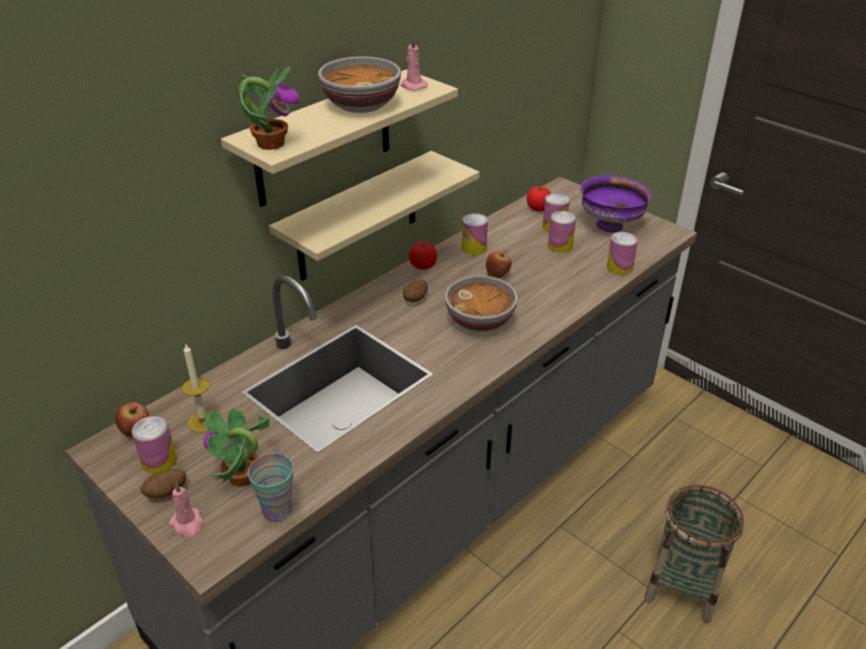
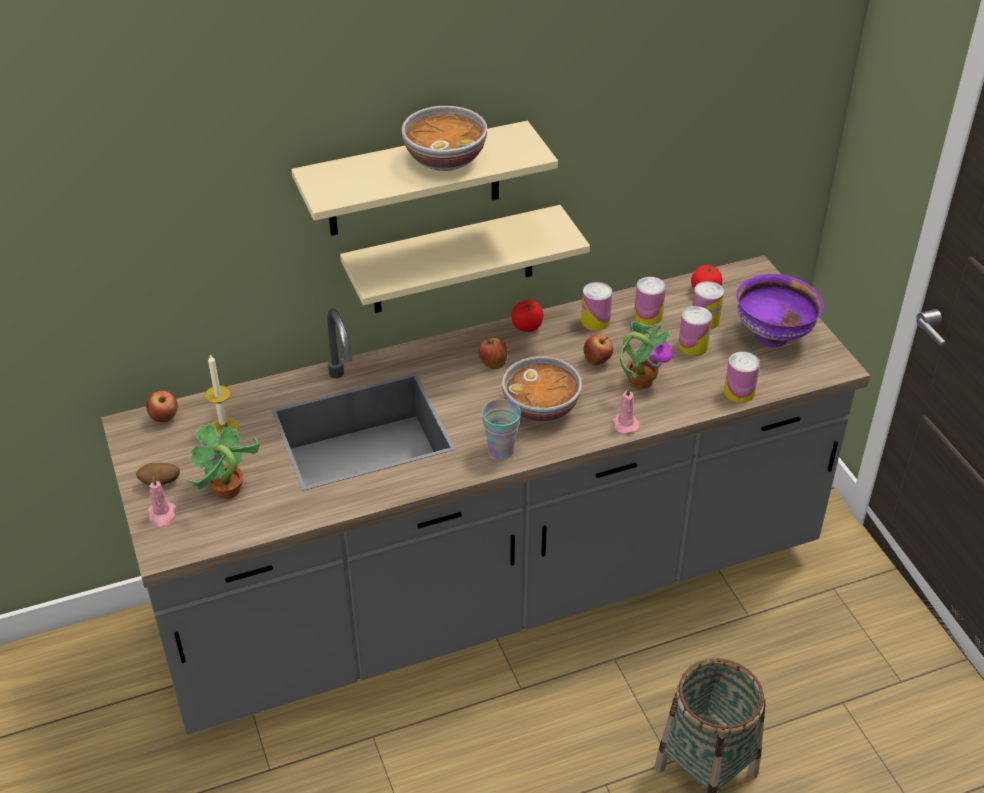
camera: 25 degrees right, 5 degrees up
can [132,416,177,474] -> can moved to [634,277,666,325]
potted plant [239,66,300,150] -> potted plant moved to [620,321,673,389]
cup [248,453,293,522] -> cup moved to [482,399,521,460]
pink candle [400,36,428,91] -> pink candle moved to [612,387,640,434]
potato [403,280,428,302] -> apple [478,336,508,369]

